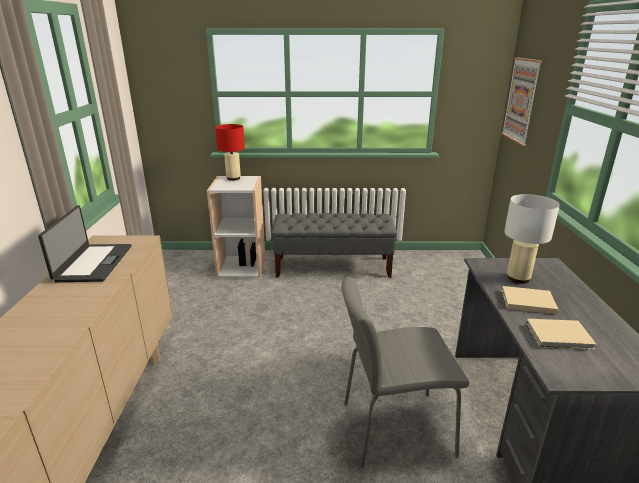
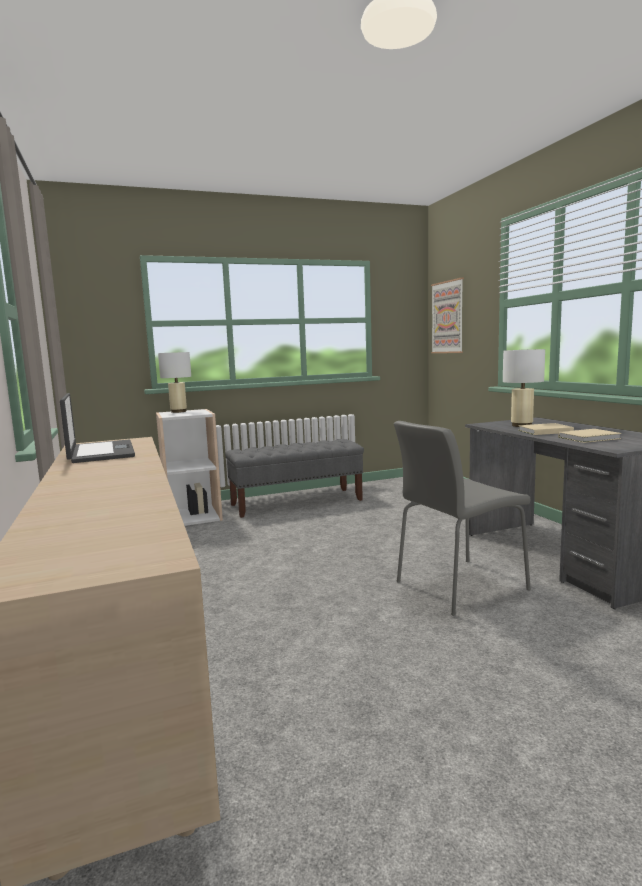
camera: 20 degrees left, 15 degrees down
red table lamp [215,124,245,181] -> white table lamp [158,352,191,413]

